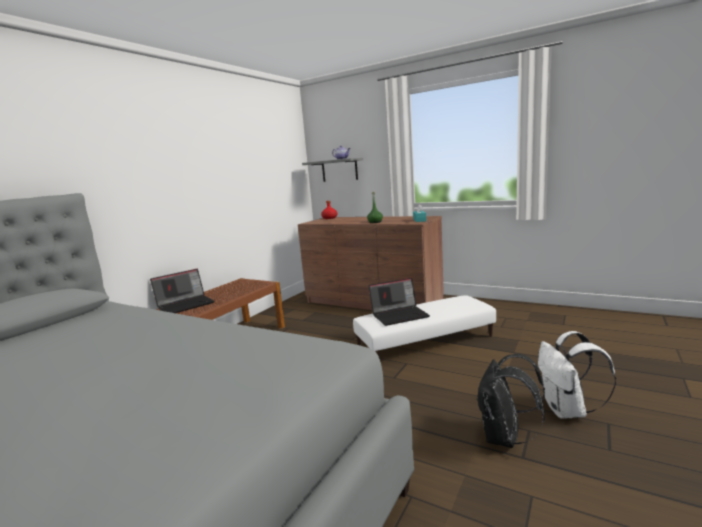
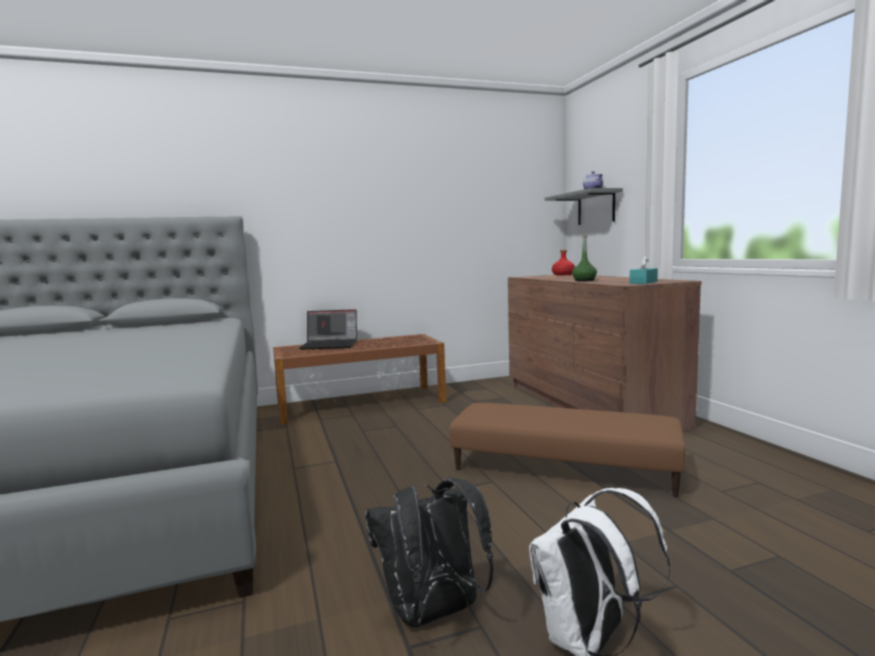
camera: 40 degrees right, 5 degrees down
white ottoman [353,295,496,354] -> brown ottoman [450,403,685,497]
laptop [369,278,430,326] -> none

